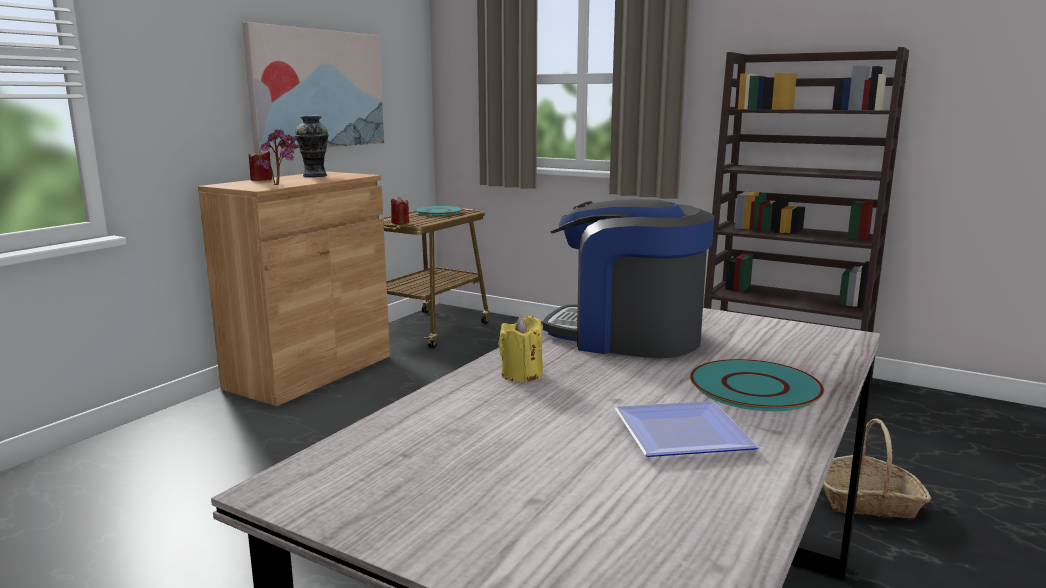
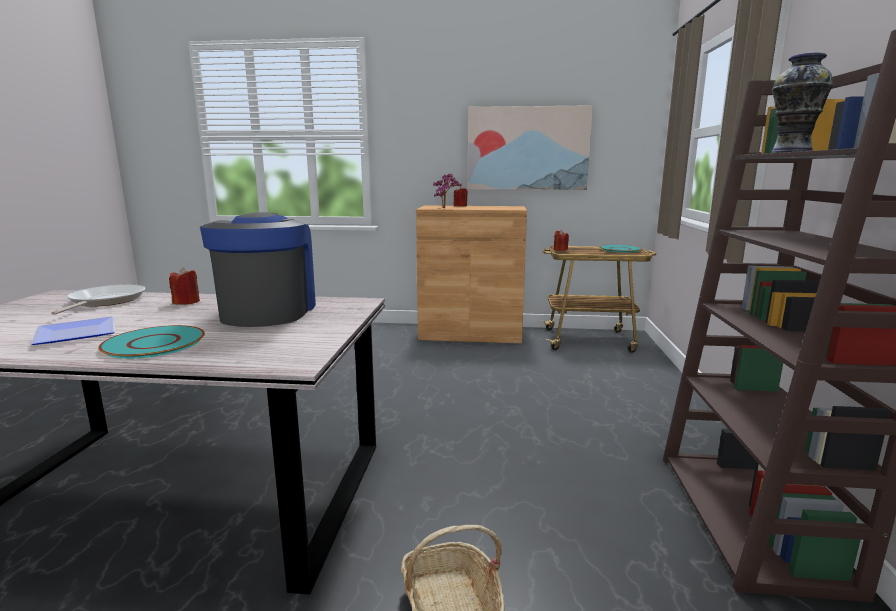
camera: 65 degrees right, 0 degrees up
vase [295,116,329,177] -> vase moved to [771,52,833,153]
yellow candle [499,315,543,382] -> red candle [169,267,200,305]
none -> frying pan [51,284,145,315]

